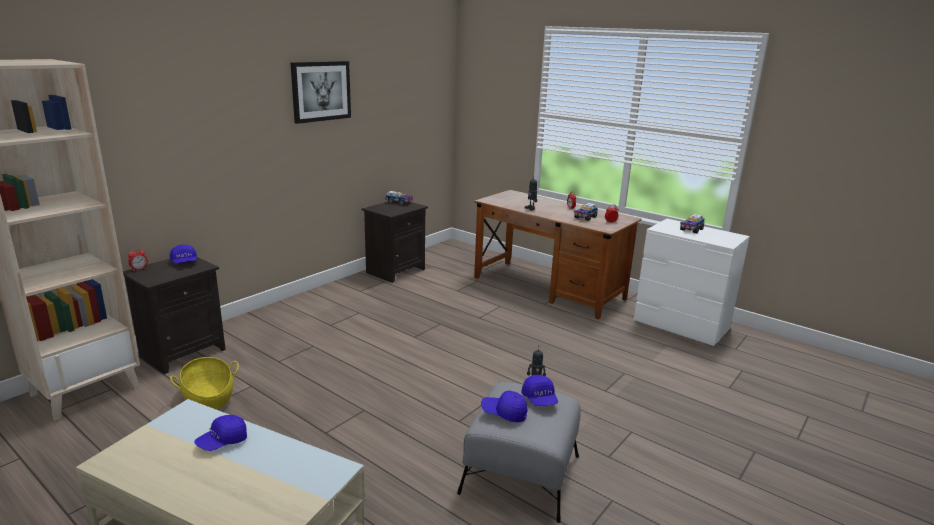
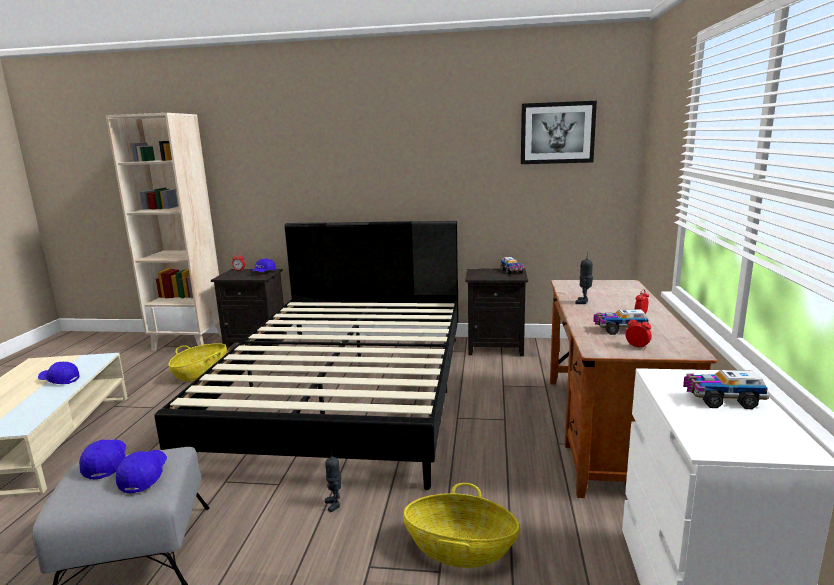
camera: 60 degrees right, 5 degrees down
picture [291,61,351,124] -> picture moved to [521,101,597,164]
blue cap [521,375,558,406] -> blue cap turned 135 degrees clockwise [116,450,167,493]
none -> black bed [154,221,459,490]
none -> basket [403,483,520,568]

